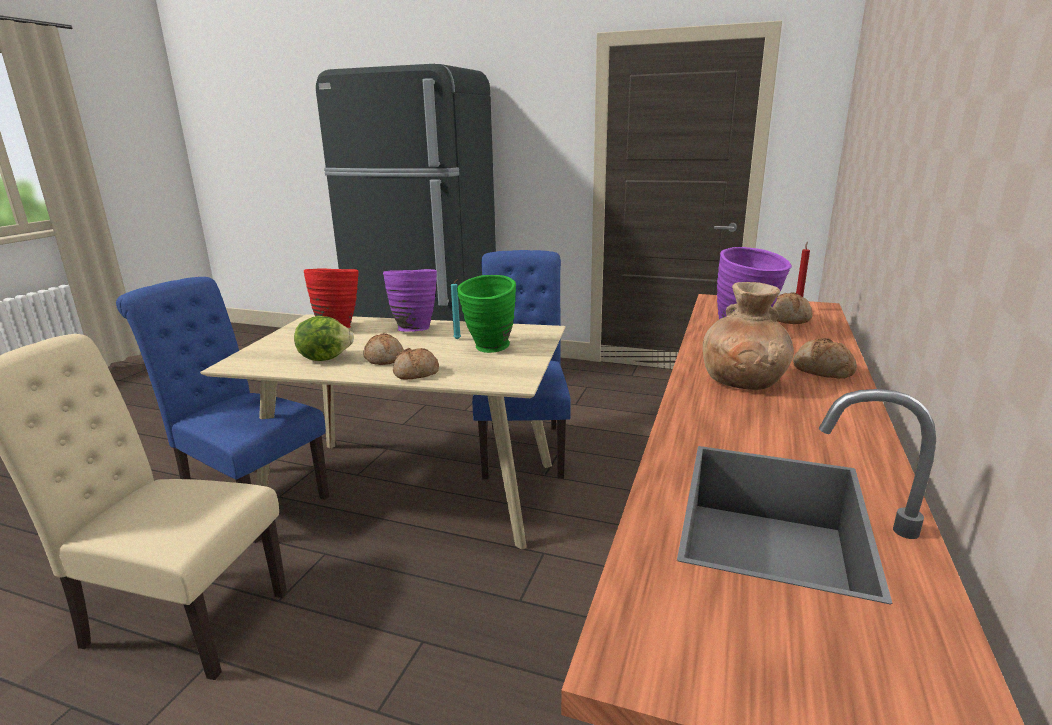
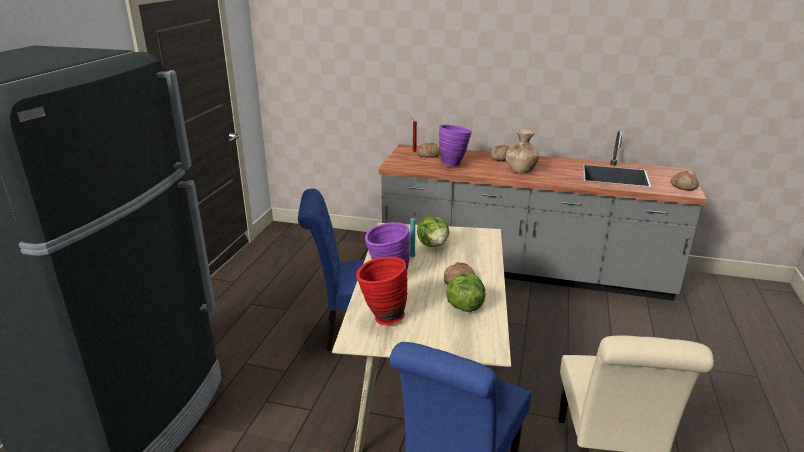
camera: 95 degrees left, 5 degrees up
bread [393,348,439,380] -> bread moved to [671,171,699,191]
green vase [457,275,516,353] -> lettuce [417,216,449,247]

